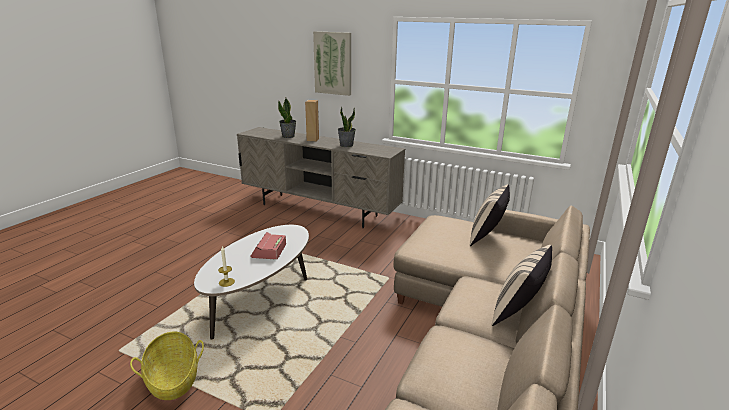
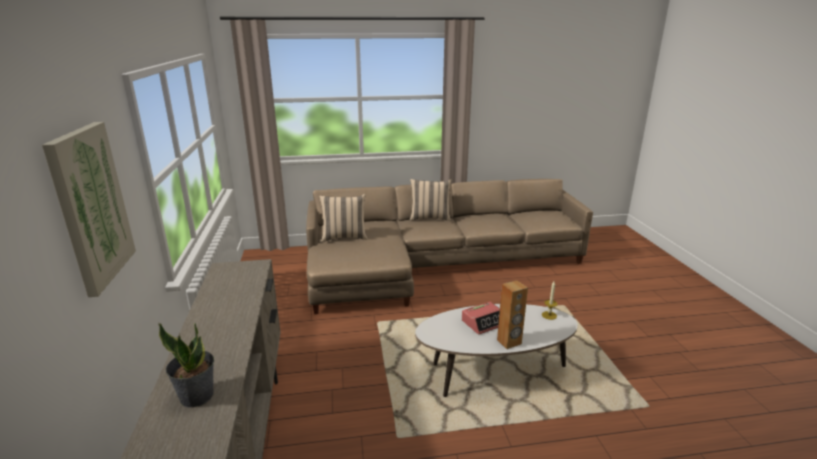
camera: 125 degrees left, 0 degrees up
basket [130,332,204,400] -> none
brown speaker [305,100,319,142] -> brown speaker moved to [497,280,528,349]
potted plant [337,106,356,147] -> none

